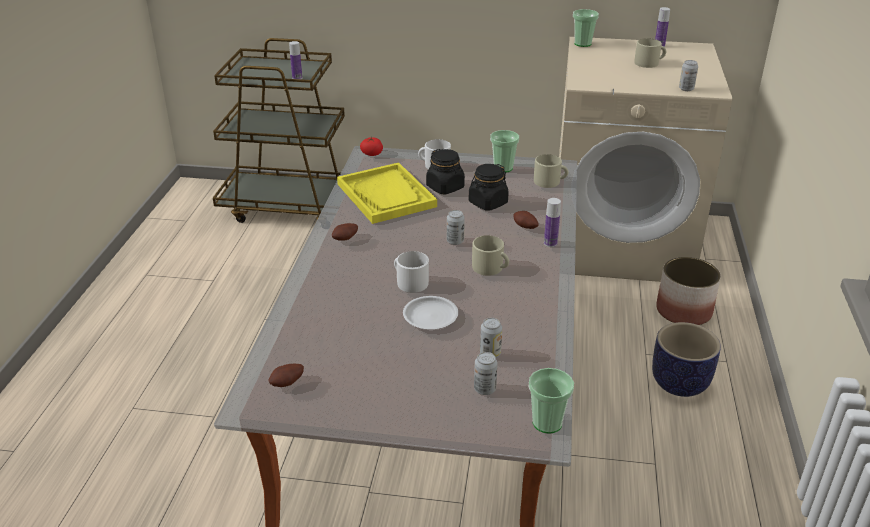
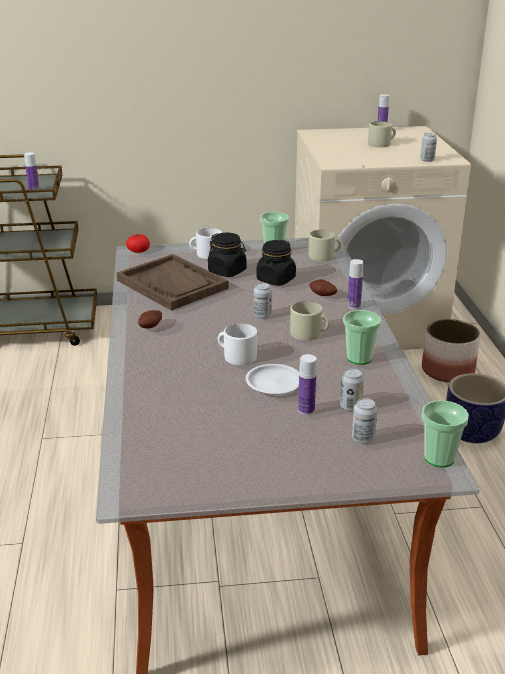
camera: 15 degrees left, 5 degrees down
potato [268,364,304,387] -> none
yellow tray [337,162,437,224] -> brown tray [116,254,229,311]
cup [573,9,599,47] -> cup moved to [343,310,382,365]
none -> bottle [298,354,317,415]

